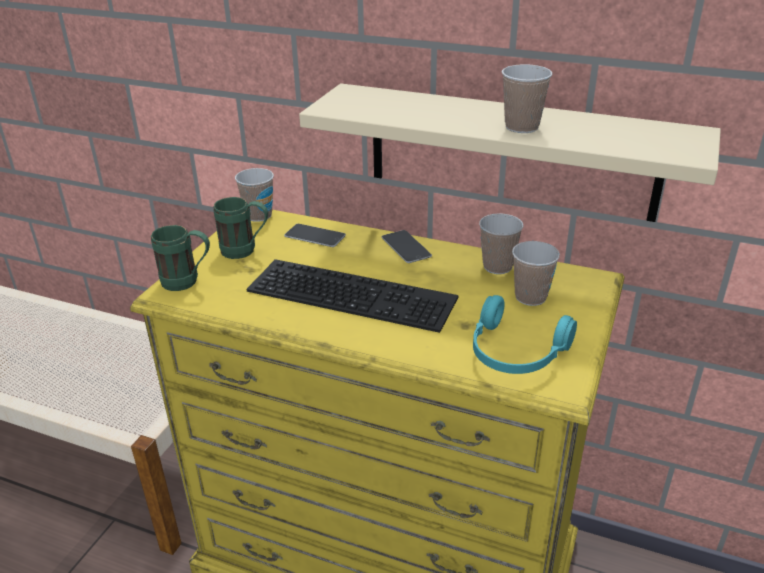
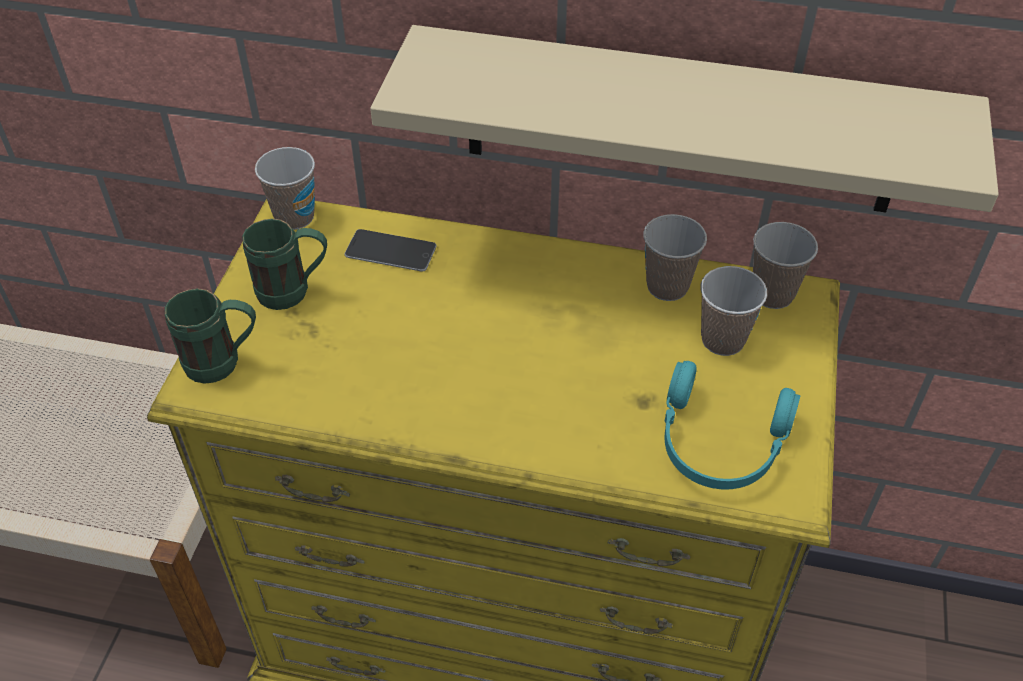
camera: 10 degrees left, 15 degrees up
keyboard [246,259,458,333] -> none
phone [382,230,432,263] -> none
cup [502,64,553,133] -> cup moved to [753,222,818,309]

